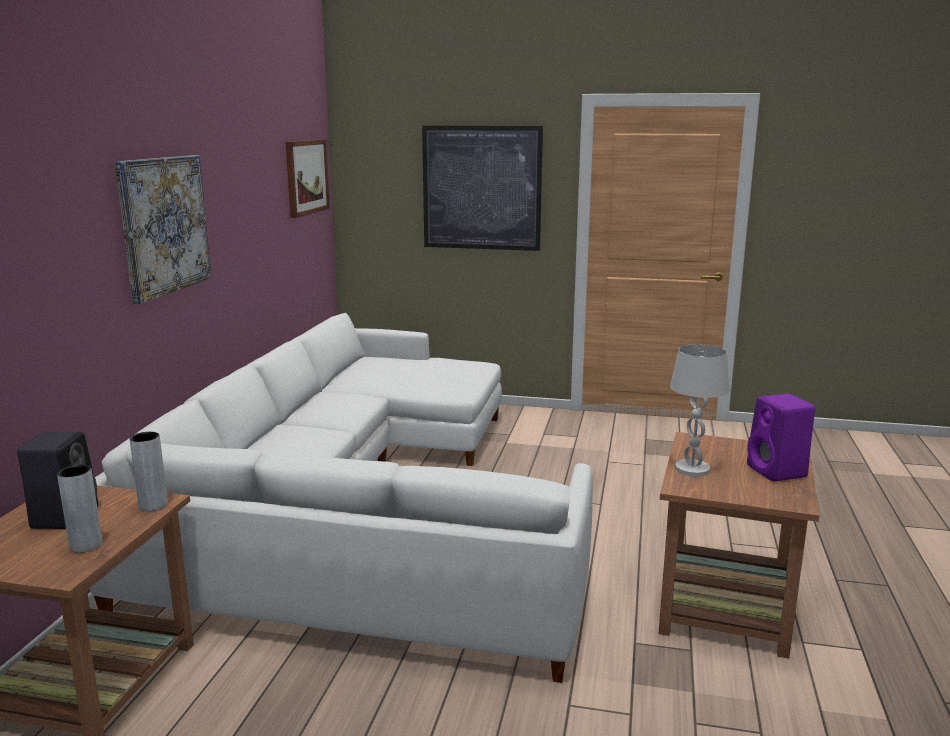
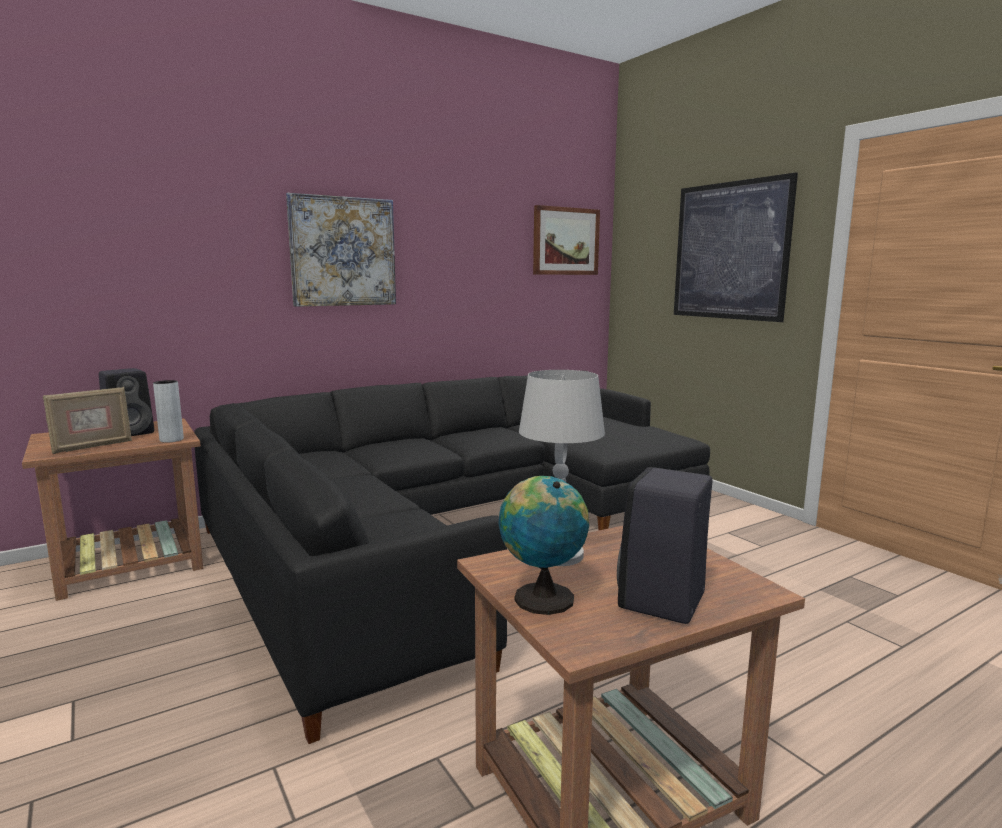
camera: 45 degrees right, 5 degrees down
grey vase [57,465,102,553] -> picture frame [43,387,132,454]
white sofa [90,313,593,683] -> black sofa [194,371,710,744]
purple speaker [747,394,815,482] -> black speaker [617,467,712,624]
none -> globe [498,476,589,615]

